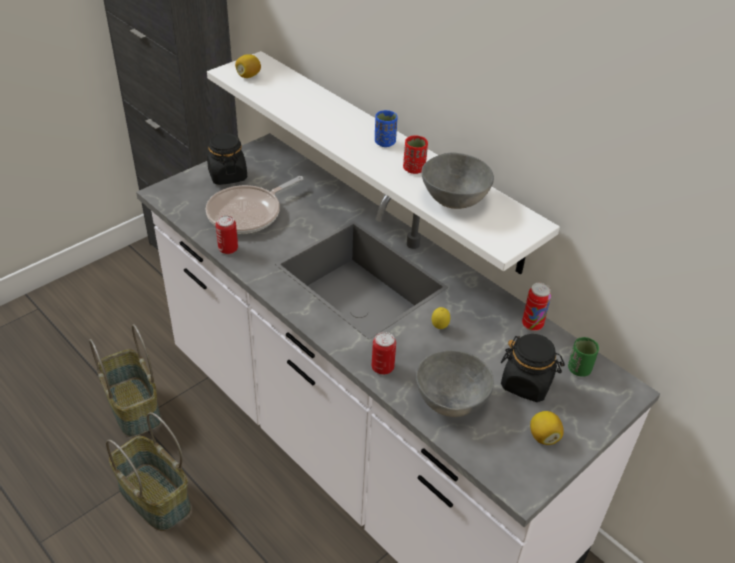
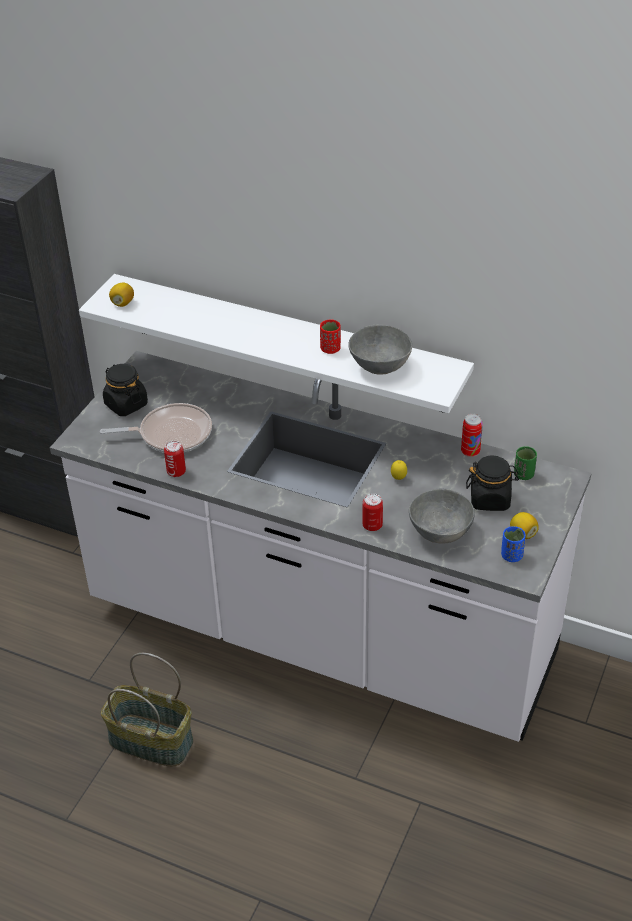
camera: 20 degrees left, 0 degrees up
basket [89,324,161,437] -> none
frying pan [206,176,303,234] -> frying pan turned 120 degrees counterclockwise [100,403,212,452]
blue cup [375,110,398,147] -> blue cup moved to [501,526,526,562]

